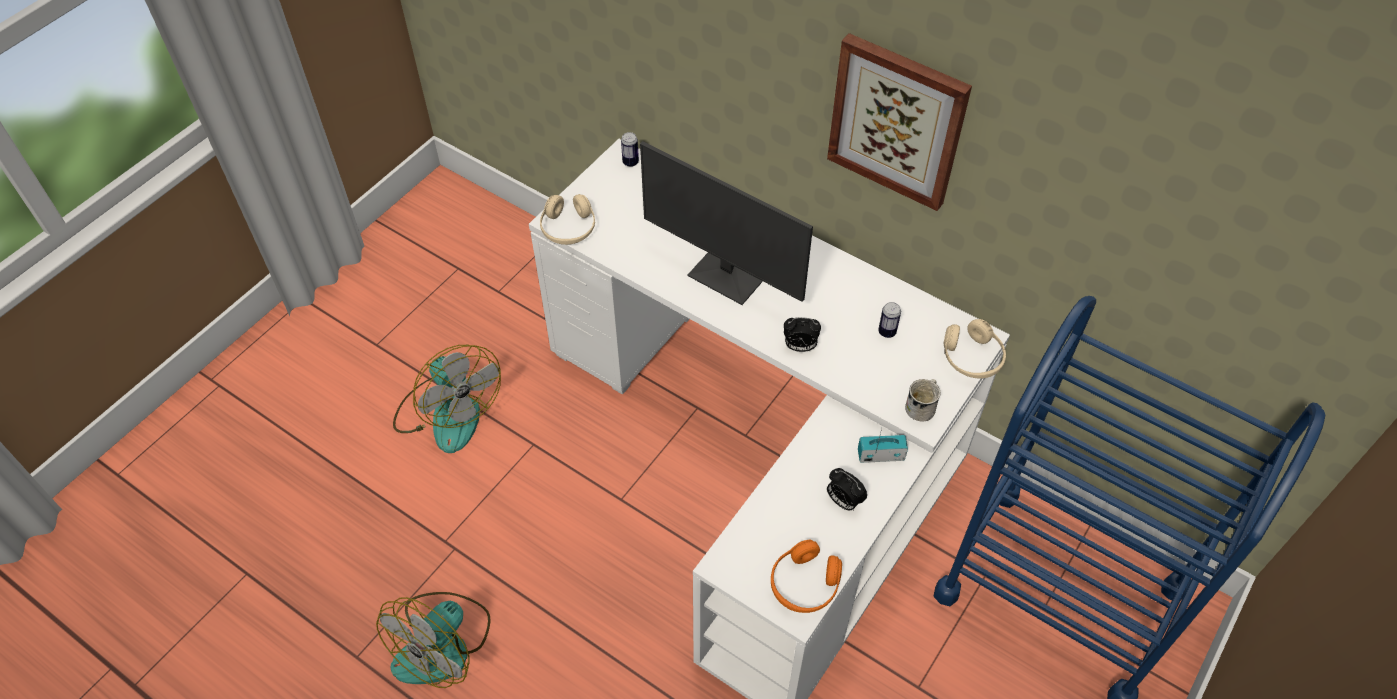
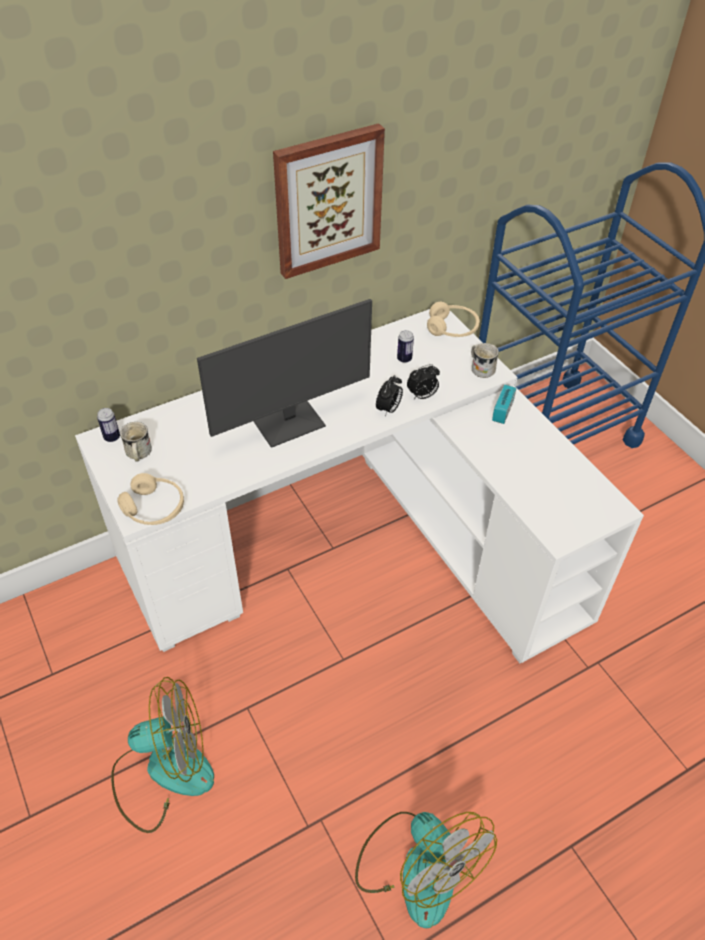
camera: 65 degrees left, 5 degrees down
orange headphones [771,540,842,613] -> none
alarm clock [827,468,867,511] -> alarm clock moved to [407,364,440,399]
none -> white mug [120,422,152,462]

